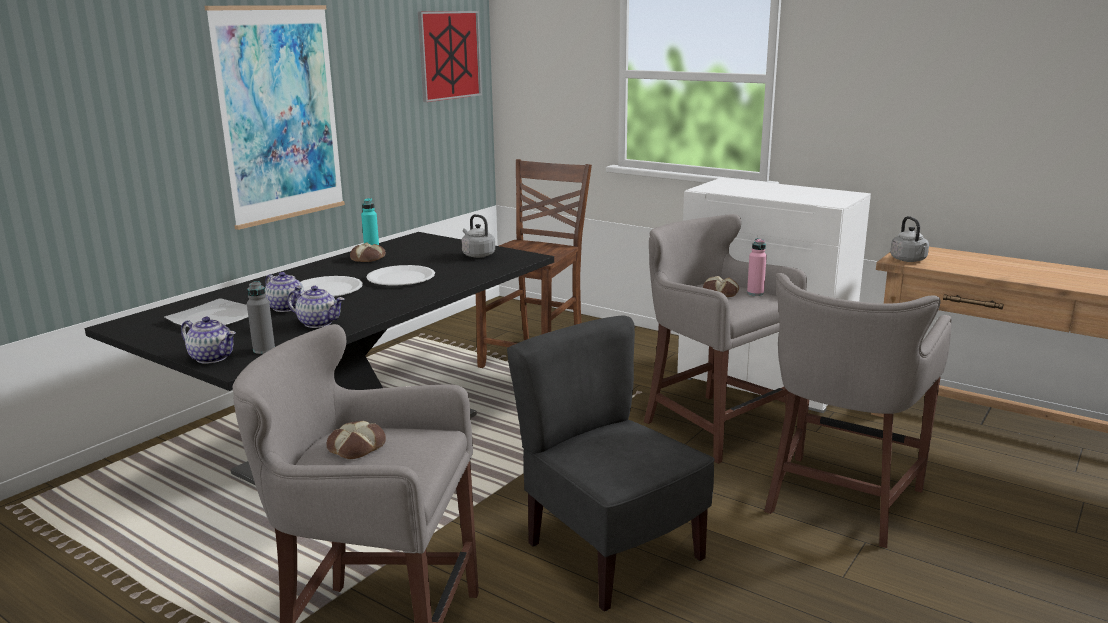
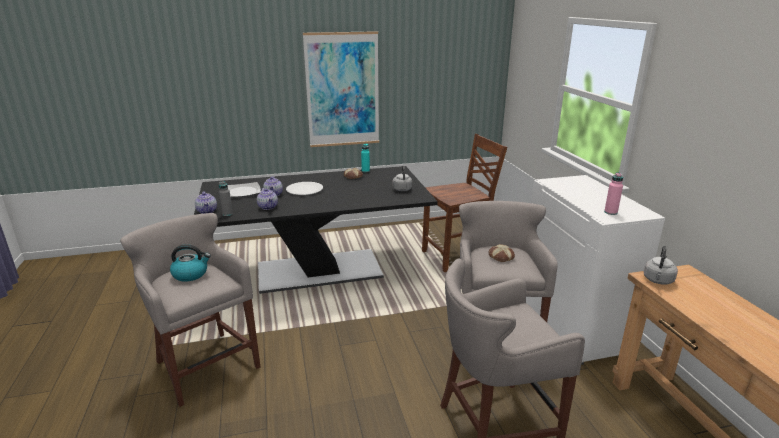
camera: 40 degrees right, 5 degrees up
bread [326,421,386,459] -> kettle [170,244,211,282]
white plate [366,265,435,286] -> none
picture [418,11,482,102] -> none
grey chair [507,316,715,612] -> none
pink bottle [747,238,767,296] -> pink bottle moved to [604,172,623,215]

